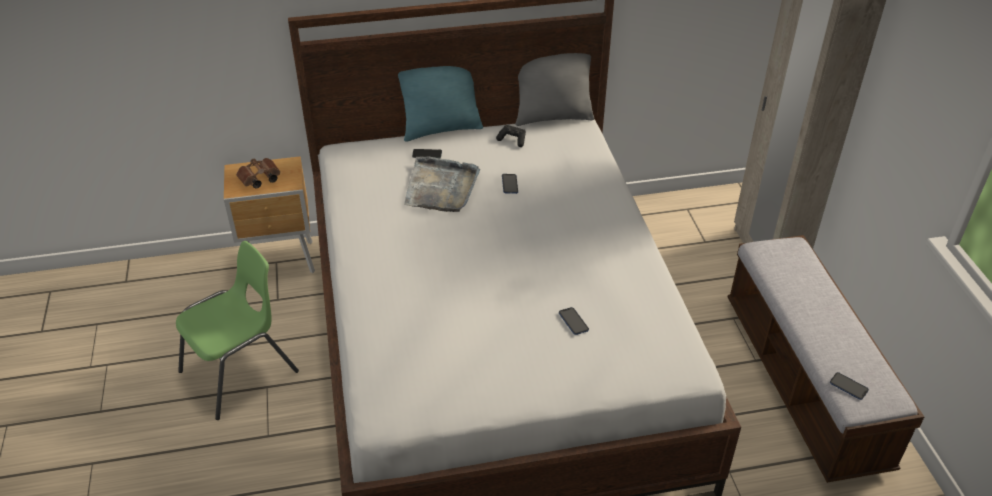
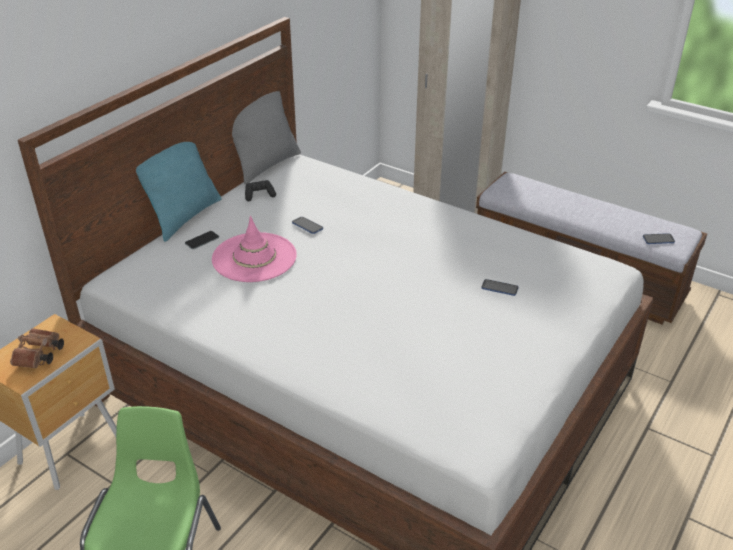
camera: 45 degrees left, 5 degrees down
grey tray [404,157,480,212] -> pink hat [212,216,297,282]

